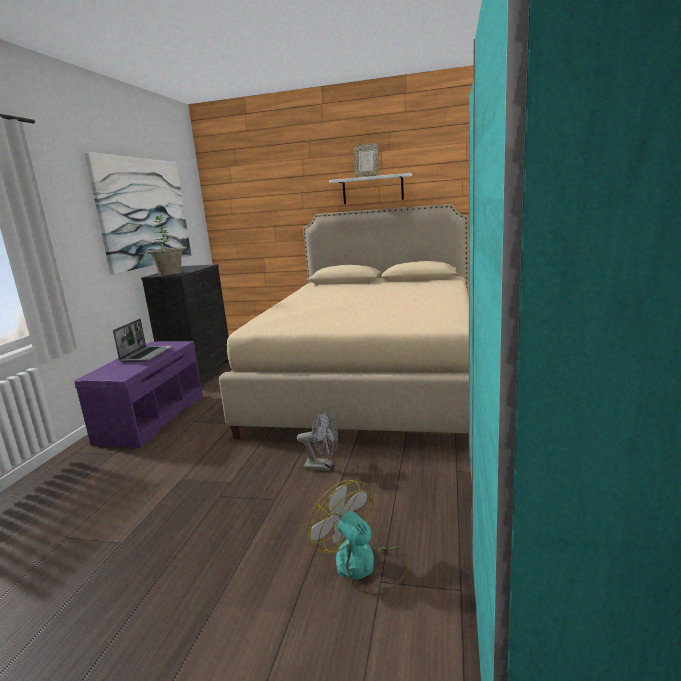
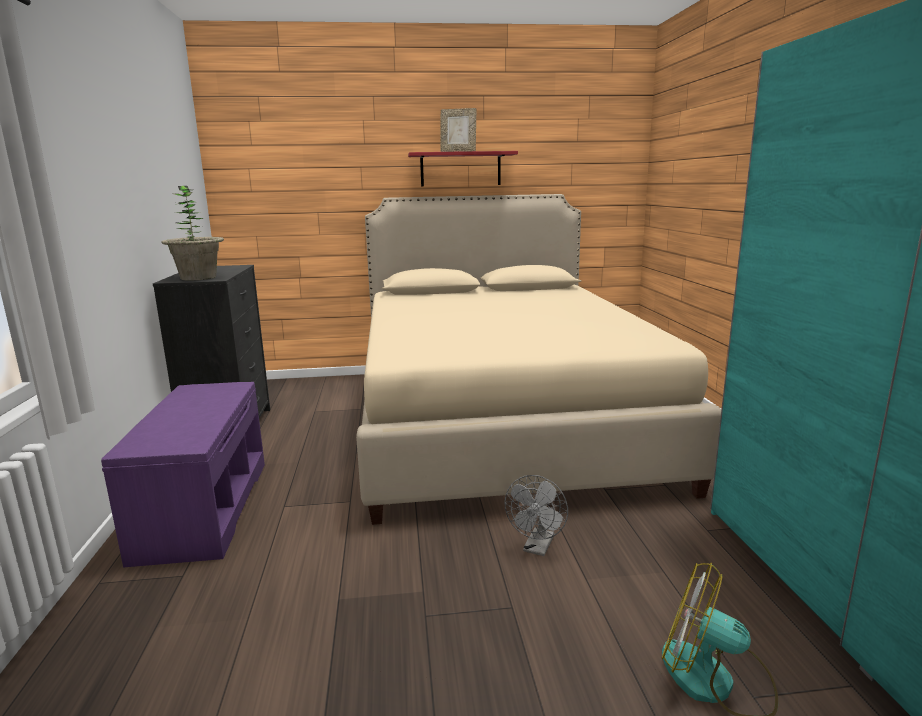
camera: 20 degrees left, 0 degrees up
picture [84,152,192,275] -> none
laptop [113,319,172,362] -> none
grey fan [297,412,338,471] -> grey fan turned 120 degrees clockwise [504,475,568,556]
white shelf [329,173,412,204] -> red shelf [408,151,518,187]

